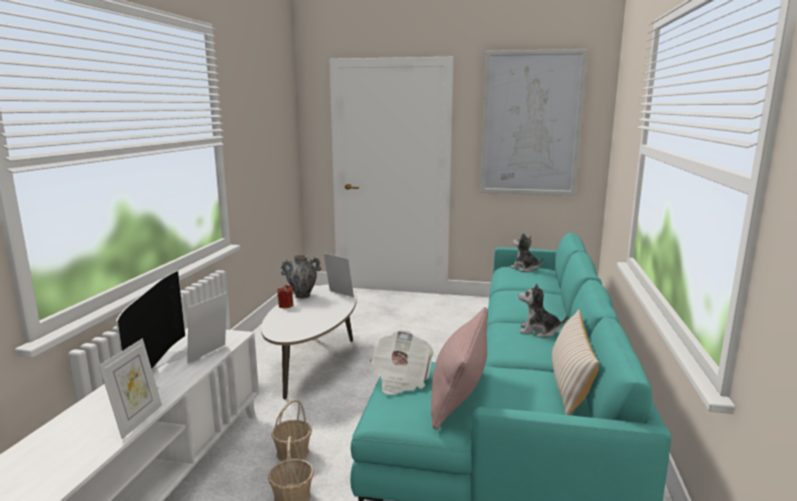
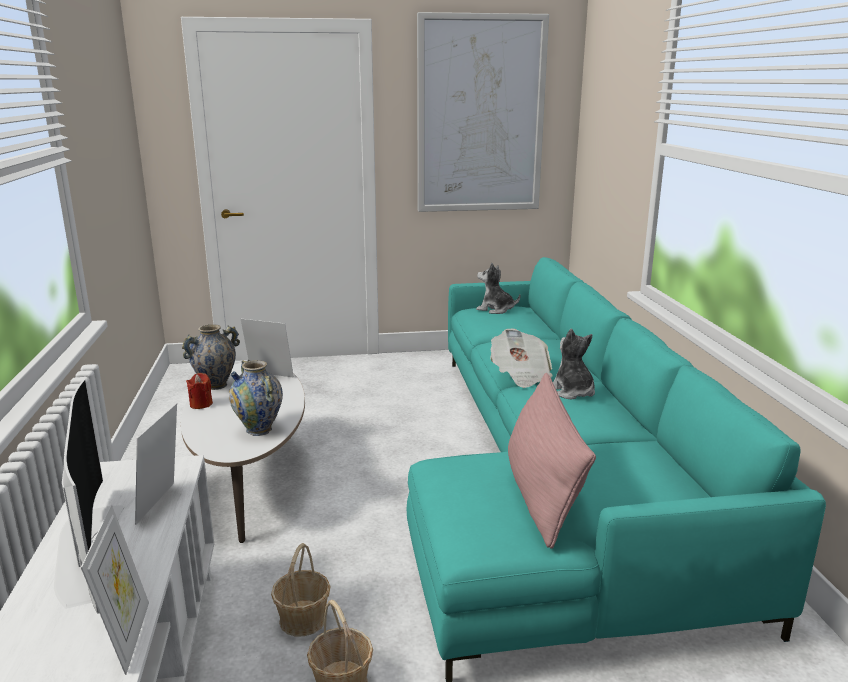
camera: 20 degrees left, 5 degrees up
newspaper [370,330,434,395] -> newspaper moved to [490,328,553,388]
plush toy [518,284,568,337] -> plush toy turned 75 degrees clockwise [553,329,595,400]
beige pillow [552,310,599,415] -> none
none -> vase [229,359,283,436]

